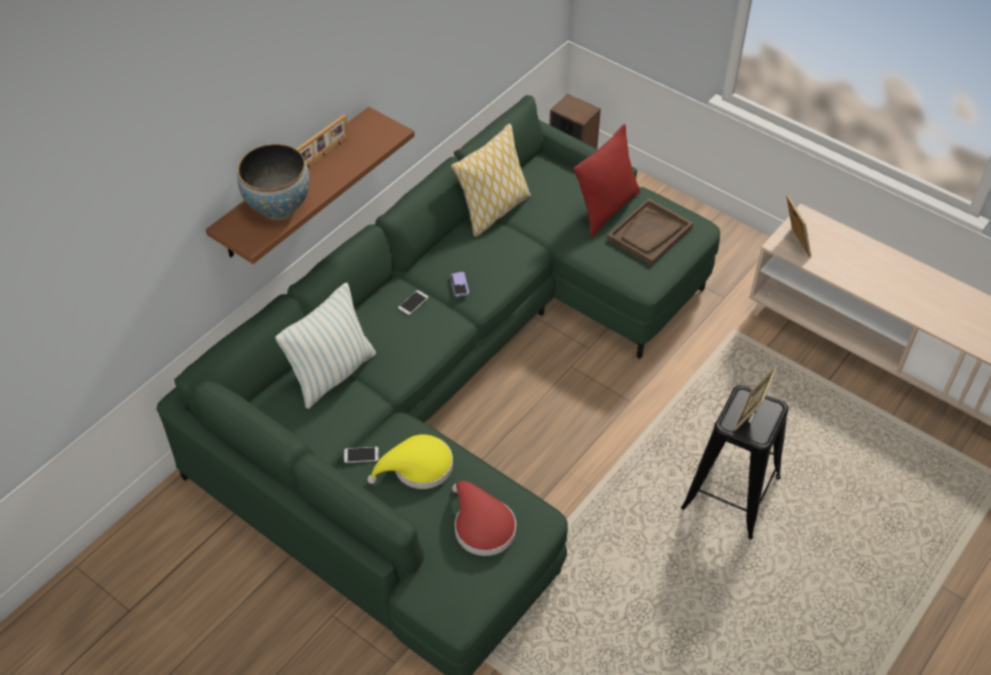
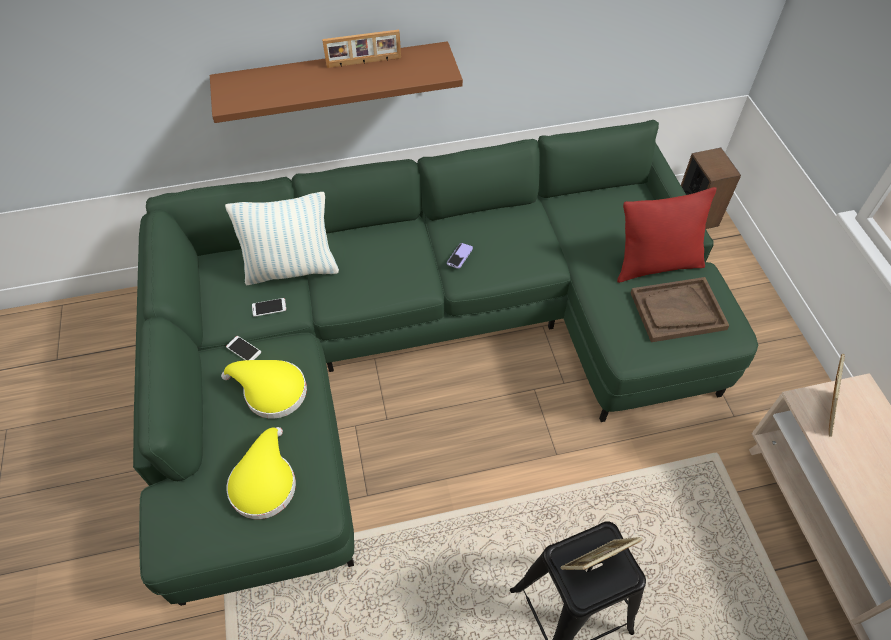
camera: 40 degrees right, 5 degrees up
bowl [237,144,310,220] -> none
phone [398,290,429,315] -> phone moved to [252,298,286,317]
pillow [451,124,531,237] -> none
red hat [452,481,516,556] -> yellow hat [227,427,296,519]

